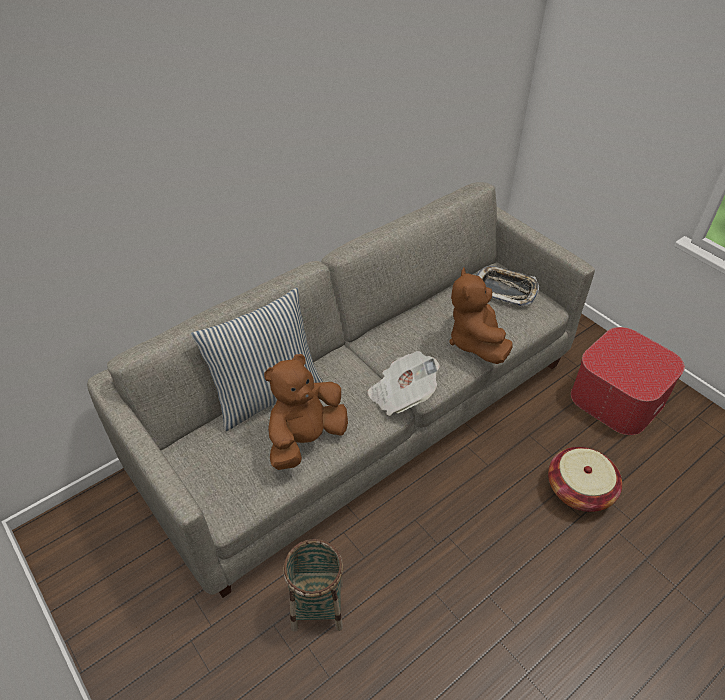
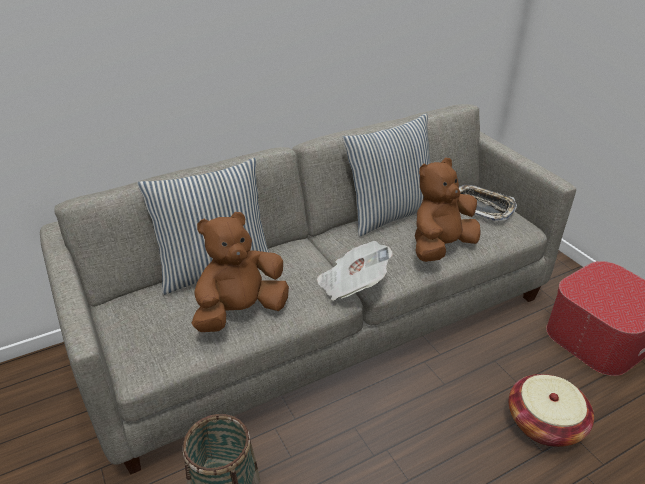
camera: 10 degrees right, 10 degrees down
brown plush toy [449,268,513,364] -> brown plush toy turned 45 degrees clockwise [415,158,481,262]
none -> pillow [342,113,430,237]

